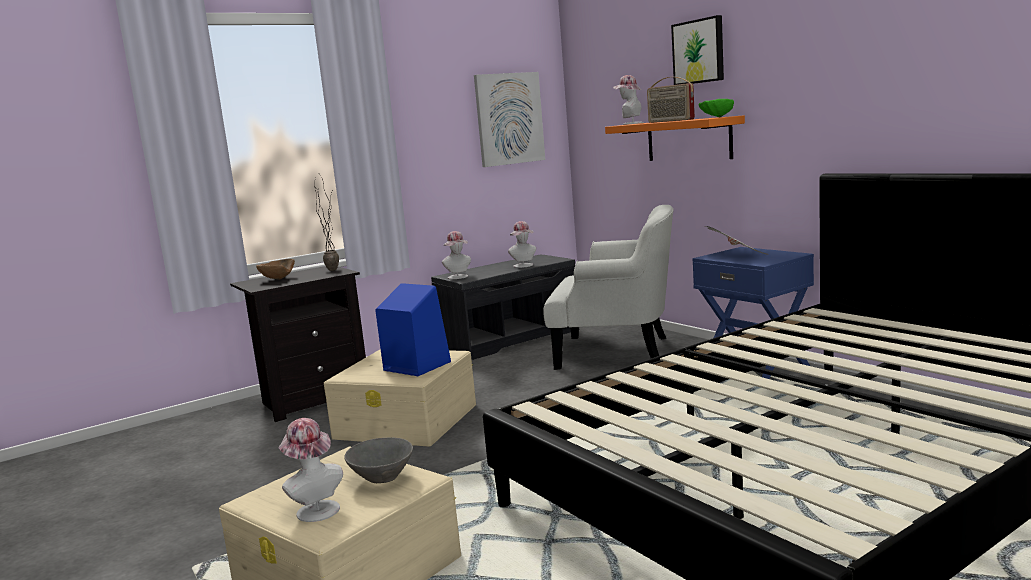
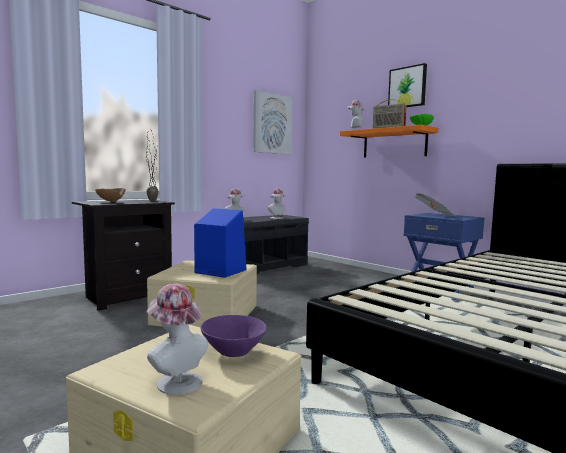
camera: 10 degrees left, 5 degrees down
grey bowl [344,437,413,483] -> purple bowl [201,315,267,357]
white armchair [543,205,674,370] -> none

